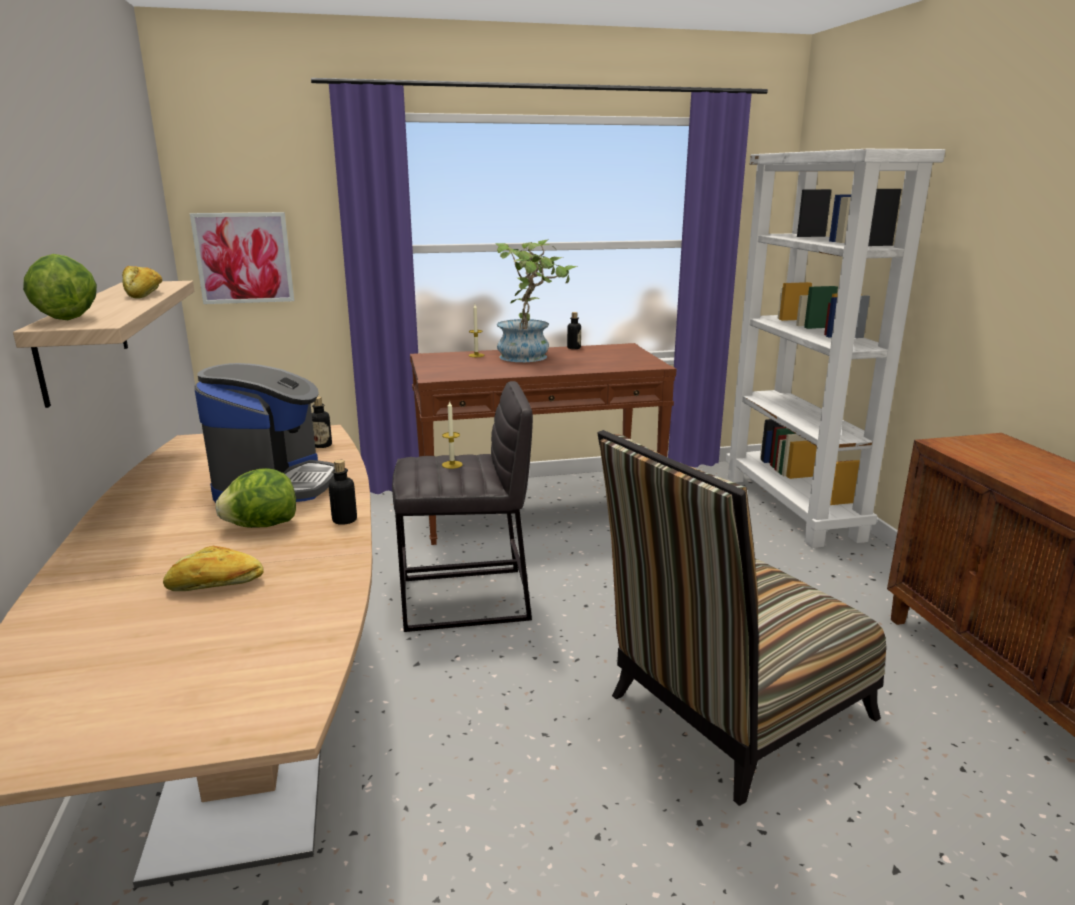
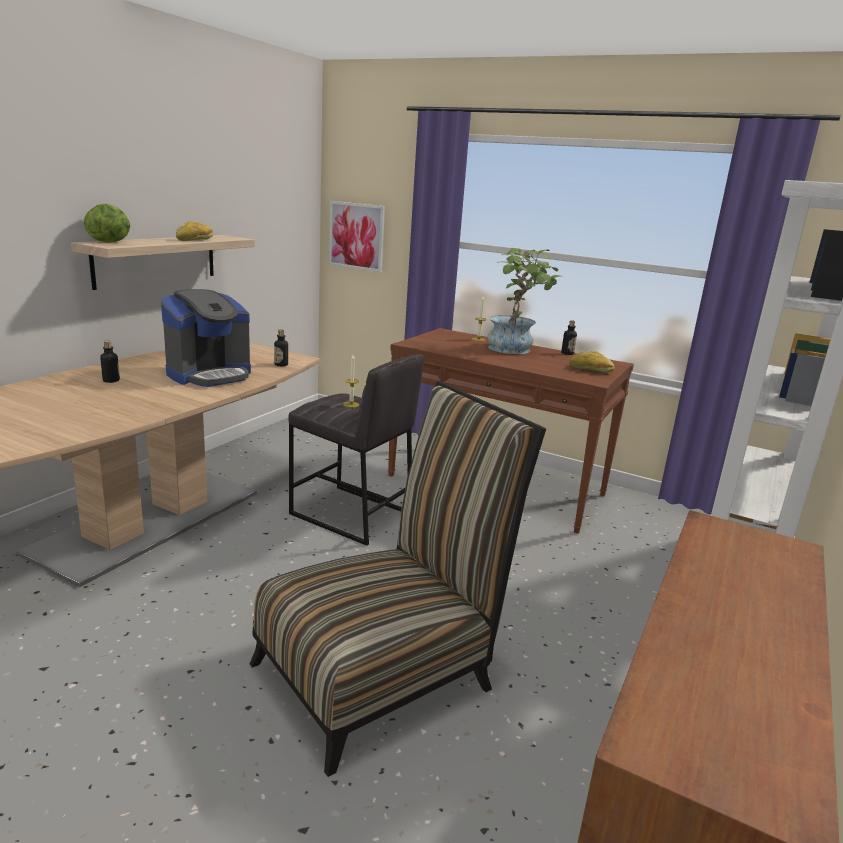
camera: 40 degrees right, 0 degrees up
bread [163,545,263,591] -> bread moved to [569,351,615,373]
lettuce [216,468,296,528] -> none
bottle [329,460,357,525] -> bottle moved to [100,341,120,383]
chair [597,430,886,806] -> chair turned 135 degrees clockwise [250,381,546,777]

